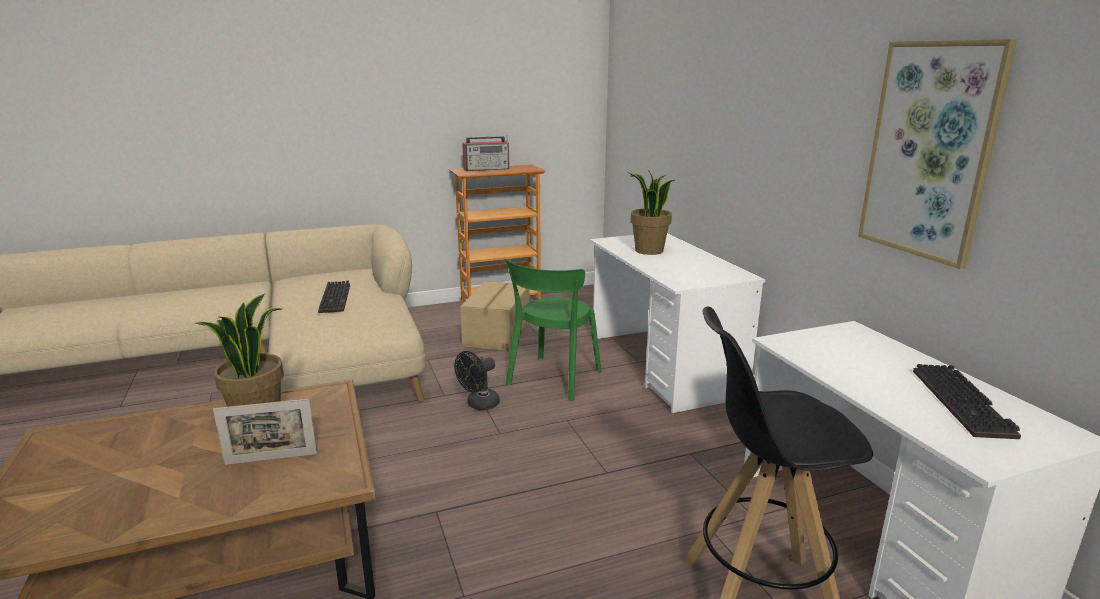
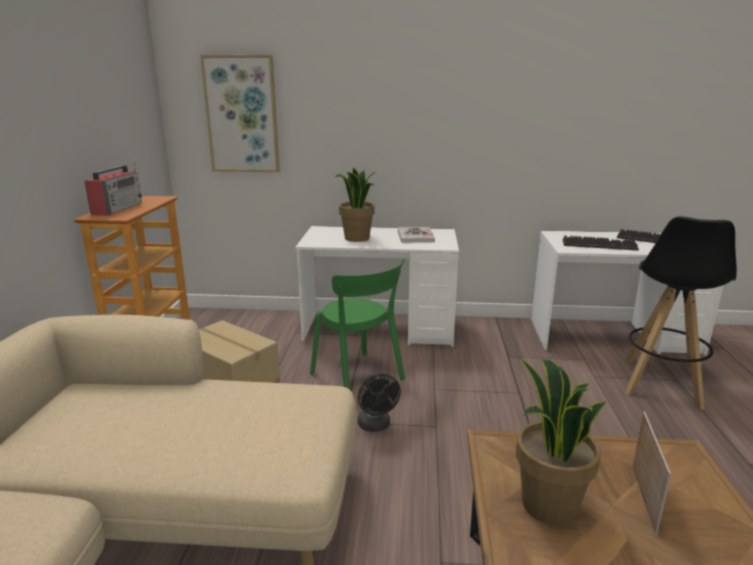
camera: 65 degrees left, 0 degrees up
keyboard [318,281,350,313] -> keyboard moved to [563,235,639,251]
picture [858,39,1017,269] -> picture moved to [200,55,280,172]
none -> book [398,227,435,243]

